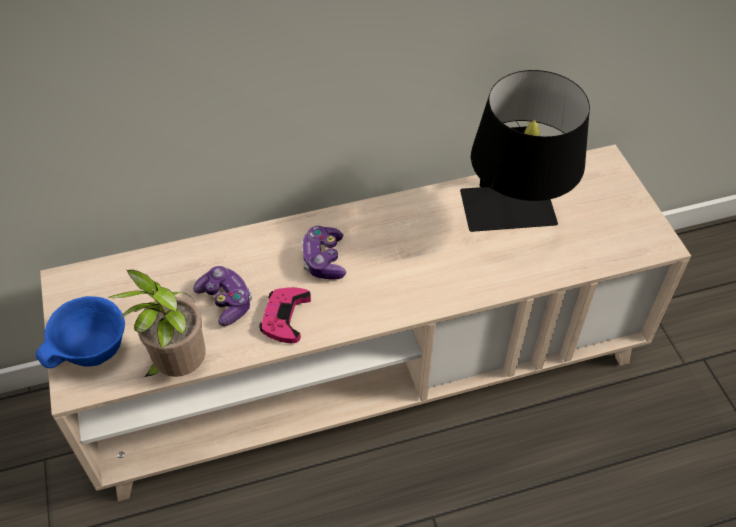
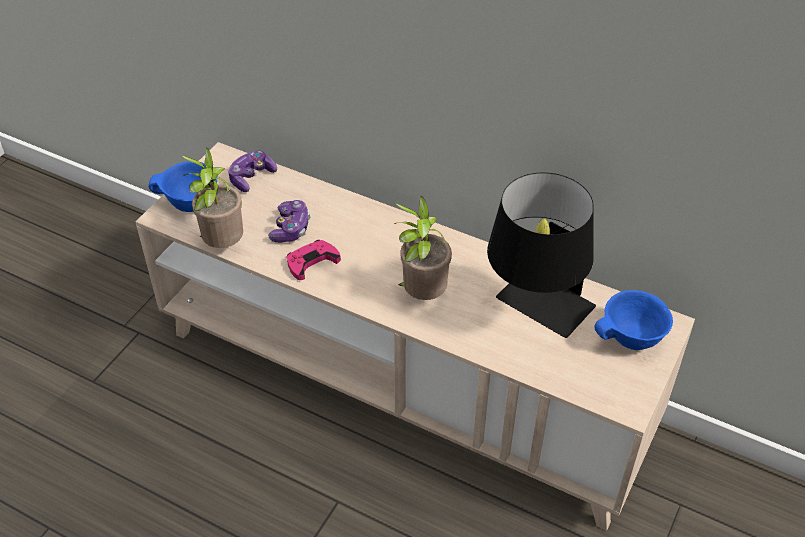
camera: 45 degrees right, 5 degrees down
game controller [302,226,346,280] -> game controller moved to [228,151,277,192]
none -> potted plant [394,195,452,300]
none -> blue bowl [594,290,673,350]

